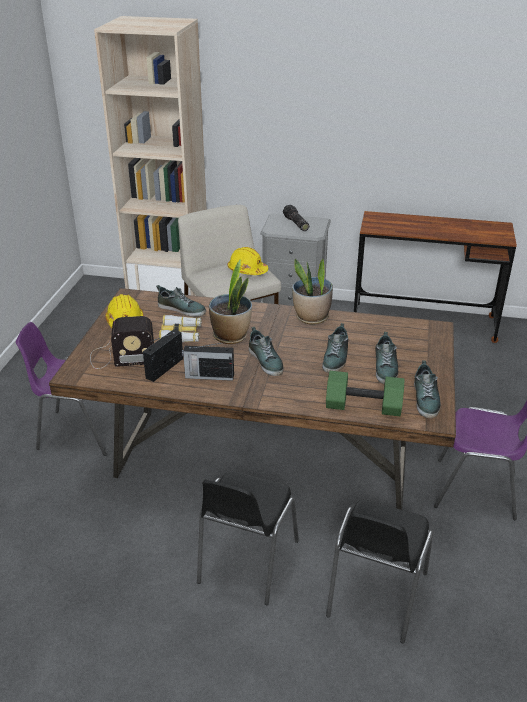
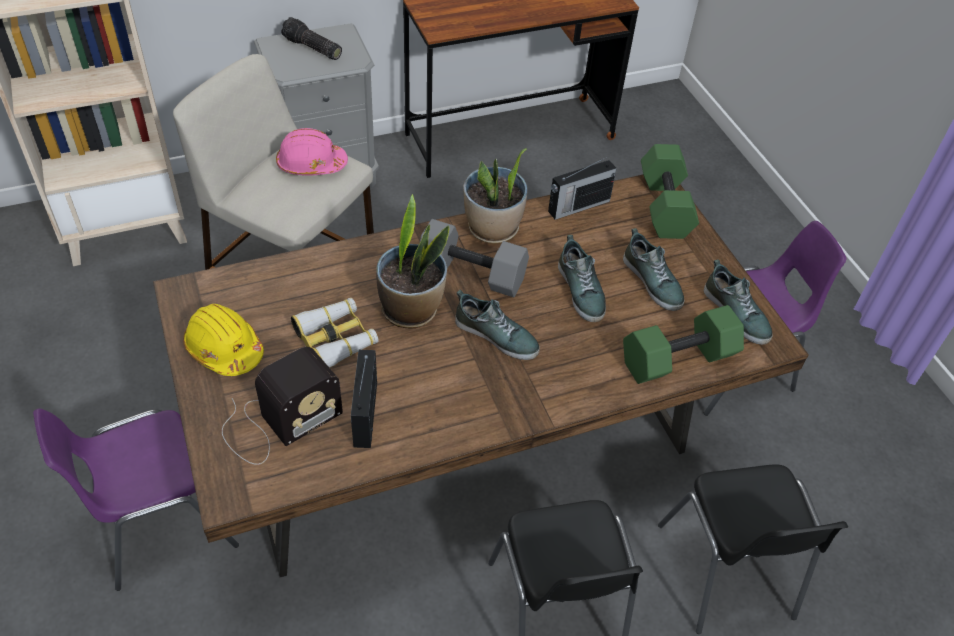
camera: 35 degrees left, 15 degrees up
shoe [156,285,206,317] -> none
radio [182,342,234,381] -> radio moved to [548,156,617,220]
yellow hard hat [227,247,268,275] -> pink hard hat [276,128,348,176]
none -> grey dumbbell [420,219,529,297]
none -> green dumbbell [641,144,699,239]

